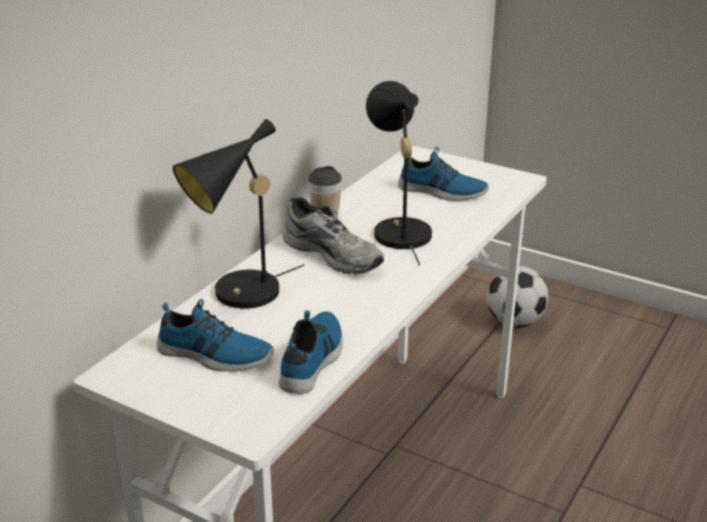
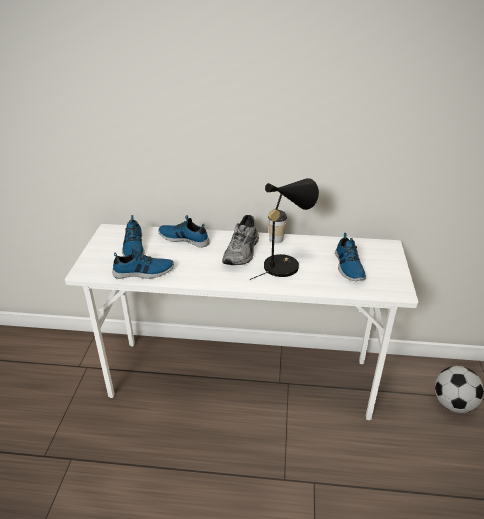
camera: 65 degrees right, 5 degrees up
black table lamp [173,119,304,309] -> shoe [158,215,210,248]

